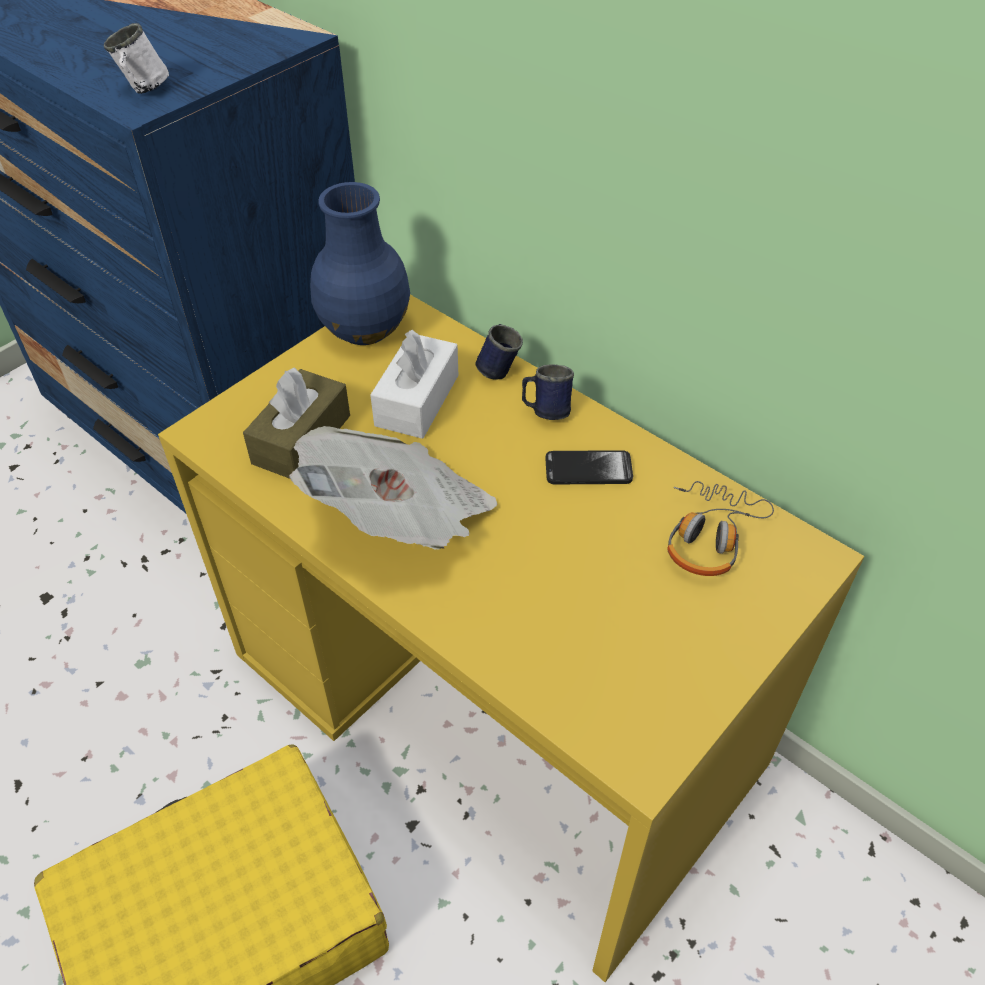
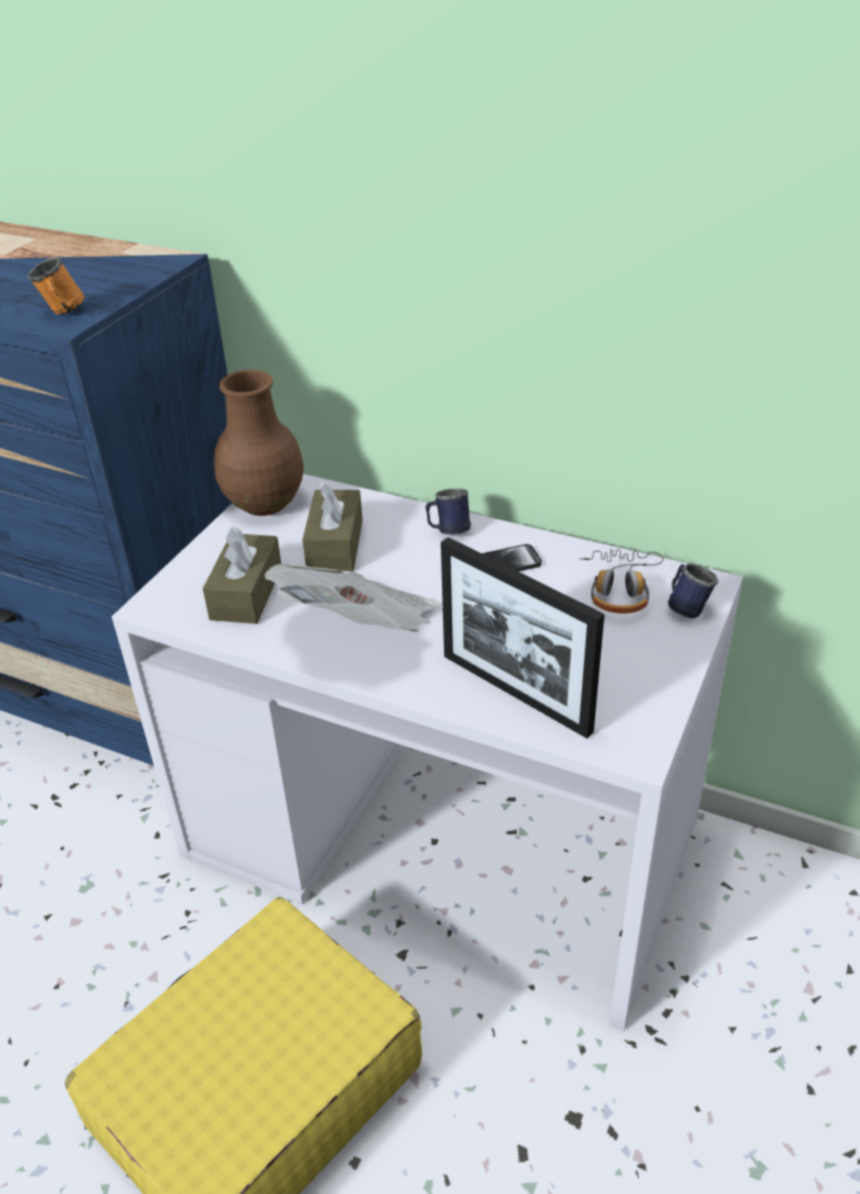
camera: 15 degrees left, 10 degrees down
white mug [104,23,169,94] -> orange mug [28,257,85,315]
yellow desk [158,295,864,982] -> white desk [112,474,743,1031]
blue vase [310,182,410,345] -> brown vase [214,370,304,516]
white tissue box [370,329,458,439] -> brown tissue box [302,480,363,571]
blue mug [475,324,523,380] -> blue mug moved to [668,563,719,618]
none -> picture frame [441,537,605,738]

